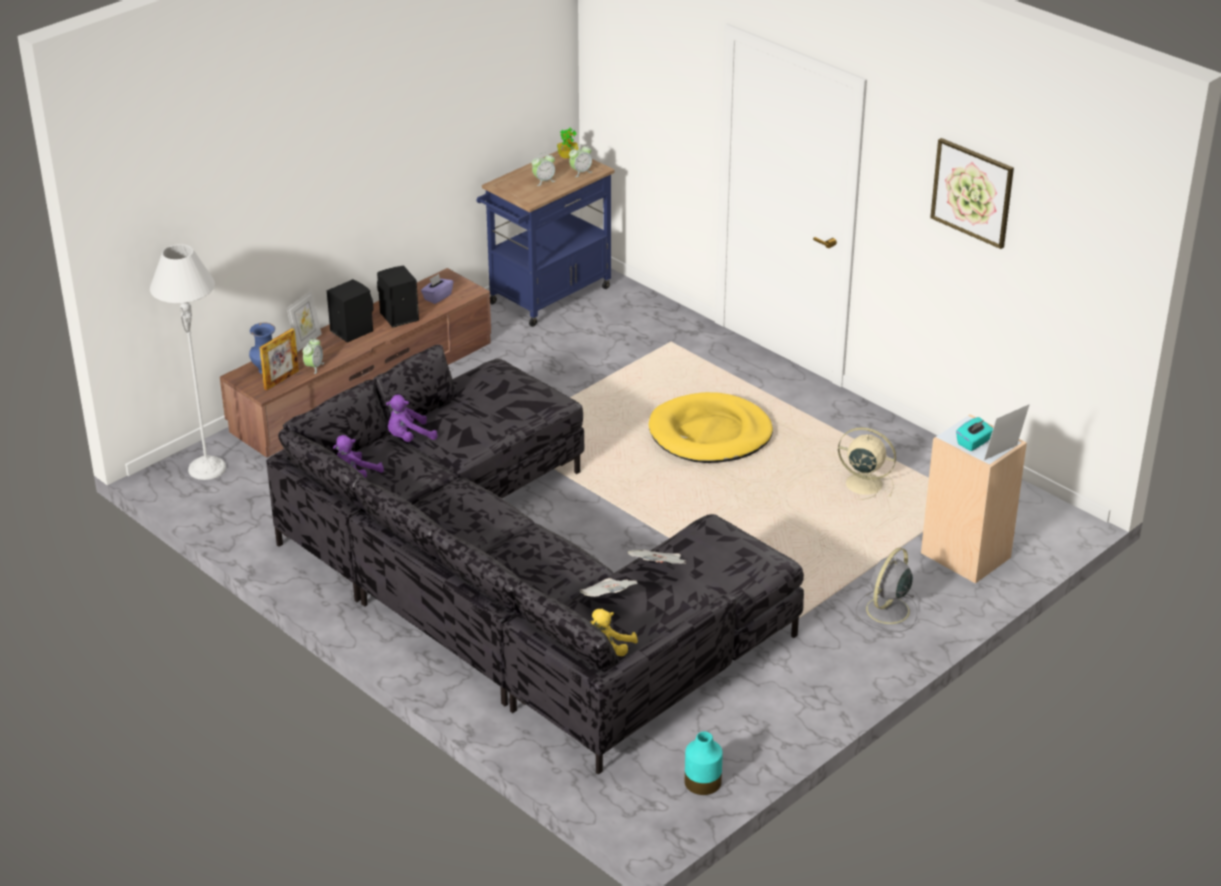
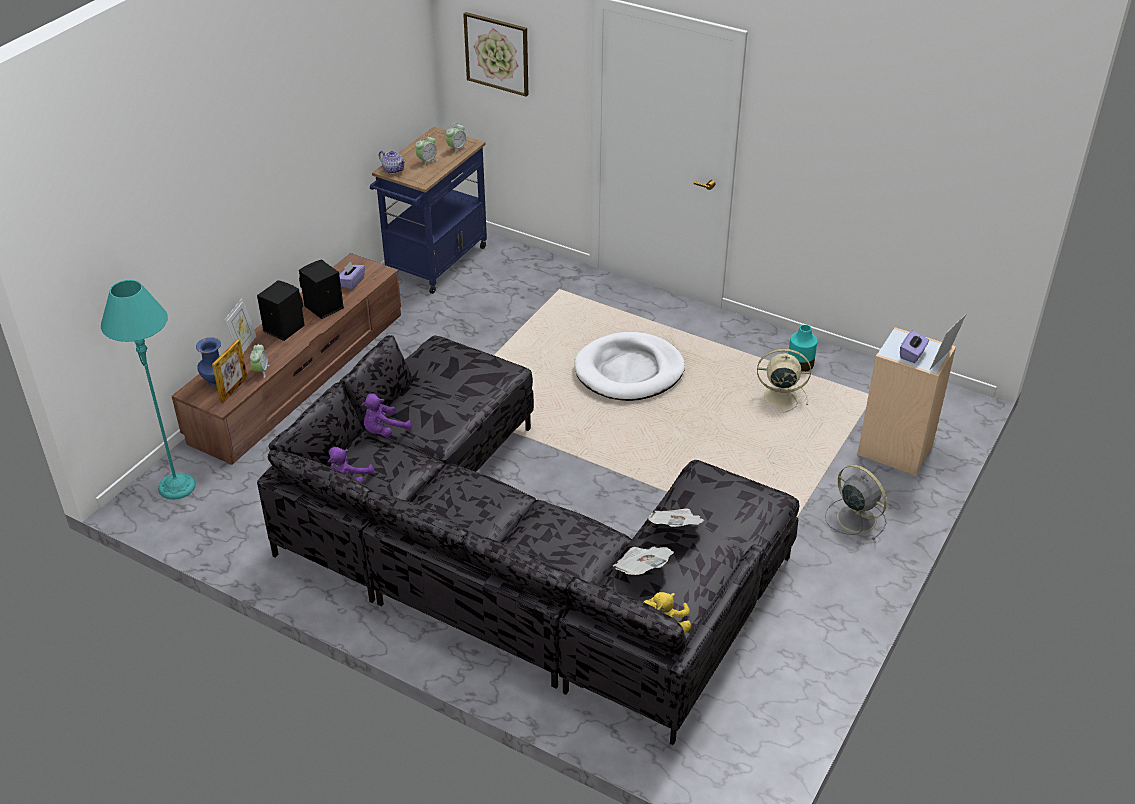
camera: 15 degrees left, 5 degrees up
grey floor lamp [150,244,226,480] -> turquoise floor lamp [101,280,196,500]
potted plant [557,128,579,158] -> none
yellow dog bed [649,392,773,463] -> white dog bed [574,332,685,401]
turquoise vase [685,732,723,795] -> turquoise vase moved to [788,325,818,372]
grey fan [855,548,917,632] -> grey fan turned 120 degrees clockwise [825,465,887,540]
picture [930,138,1014,249] -> picture moved to [463,12,528,97]
turquoise tissue box [956,417,993,451] -> purple tissue box [900,330,929,363]
none -> teapot [379,151,406,174]

